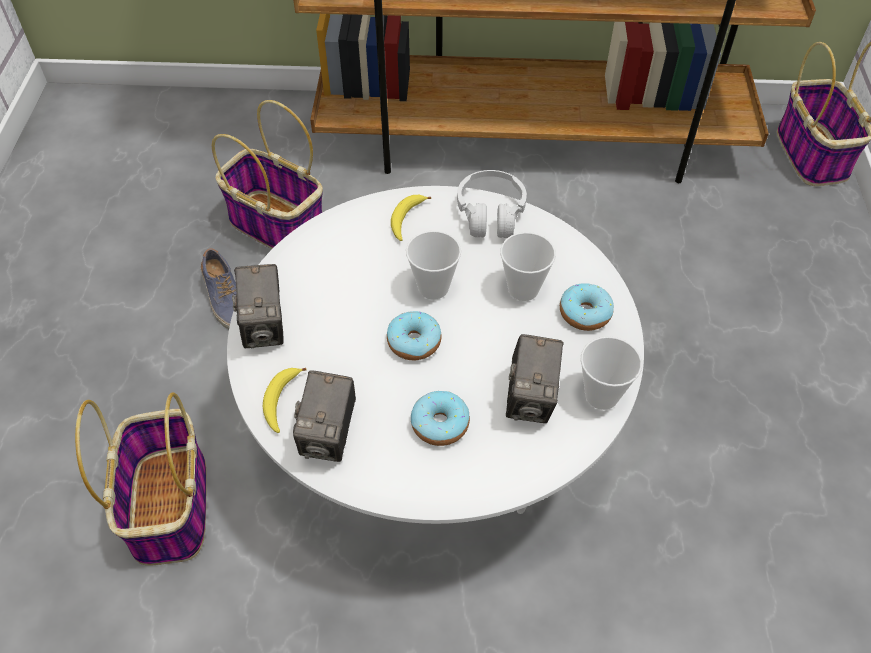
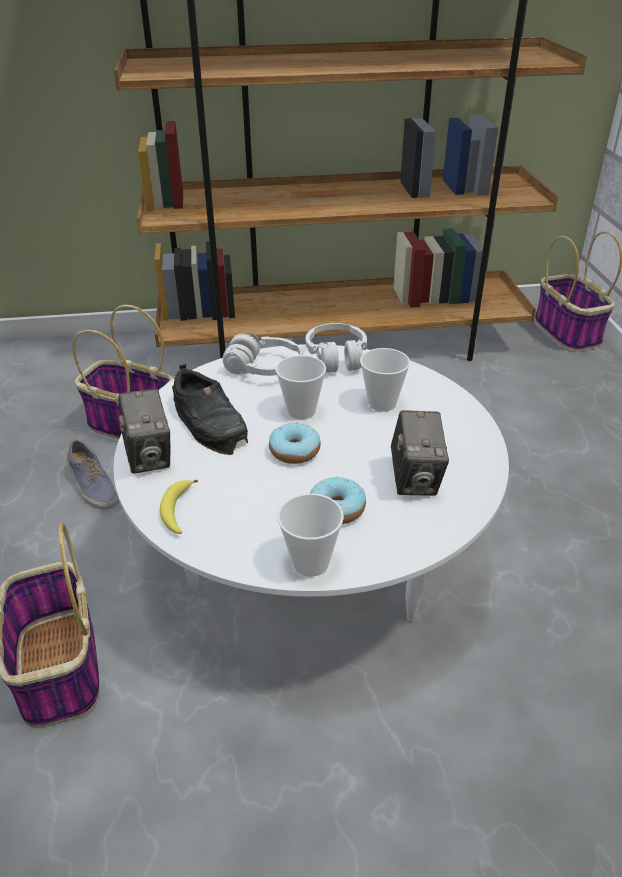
camera: 10 degrees left, 15 degrees down
camera [293,370,356,462] -> none
banana [391,195,431,241] -> white headphones [222,332,302,376]
donut [560,283,614,331] -> none
cup [581,336,642,410] -> cup moved to [277,493,344,577]
none -> black shoe [172,364,248,455]

